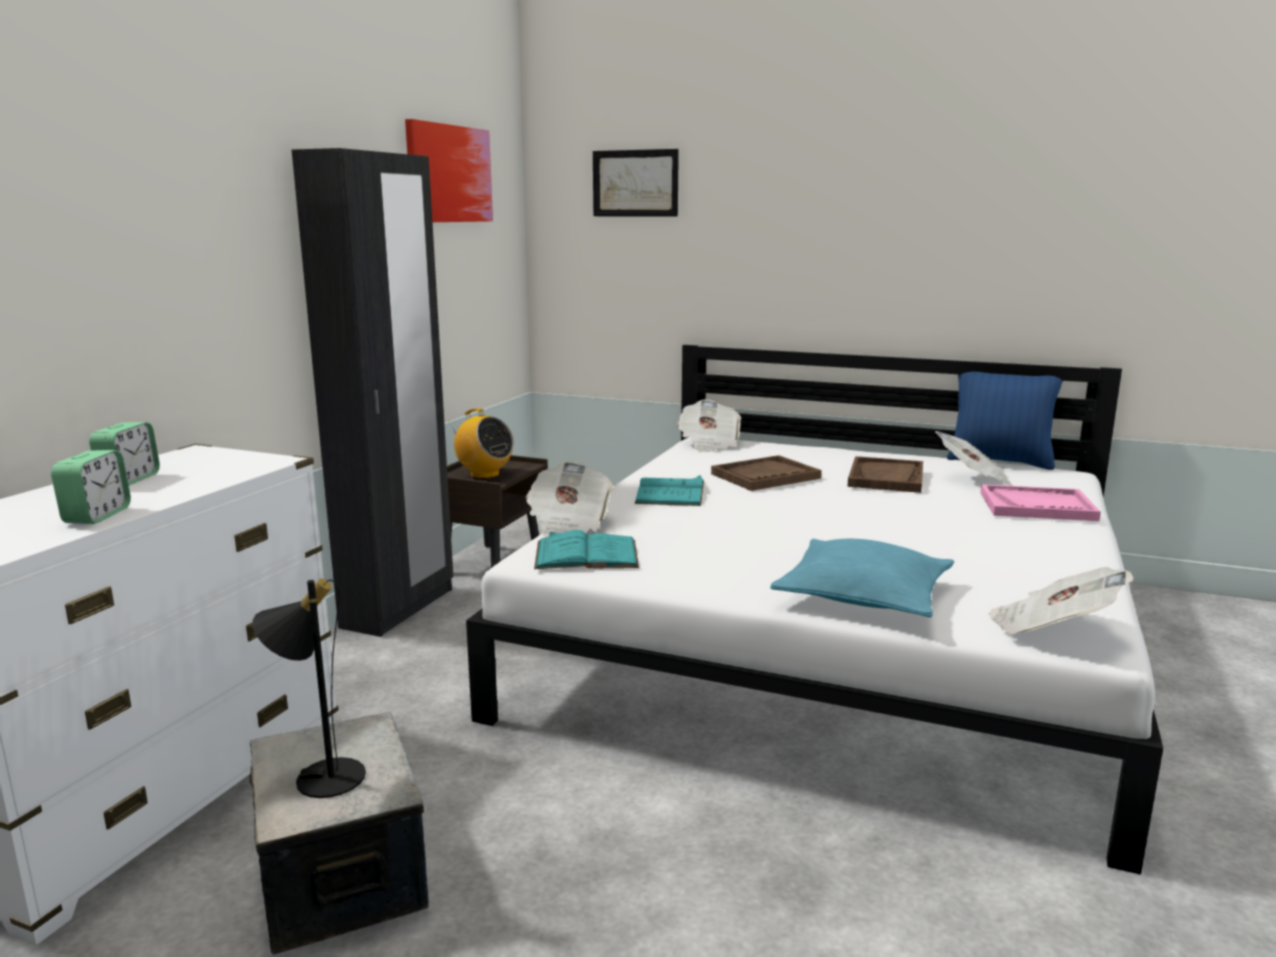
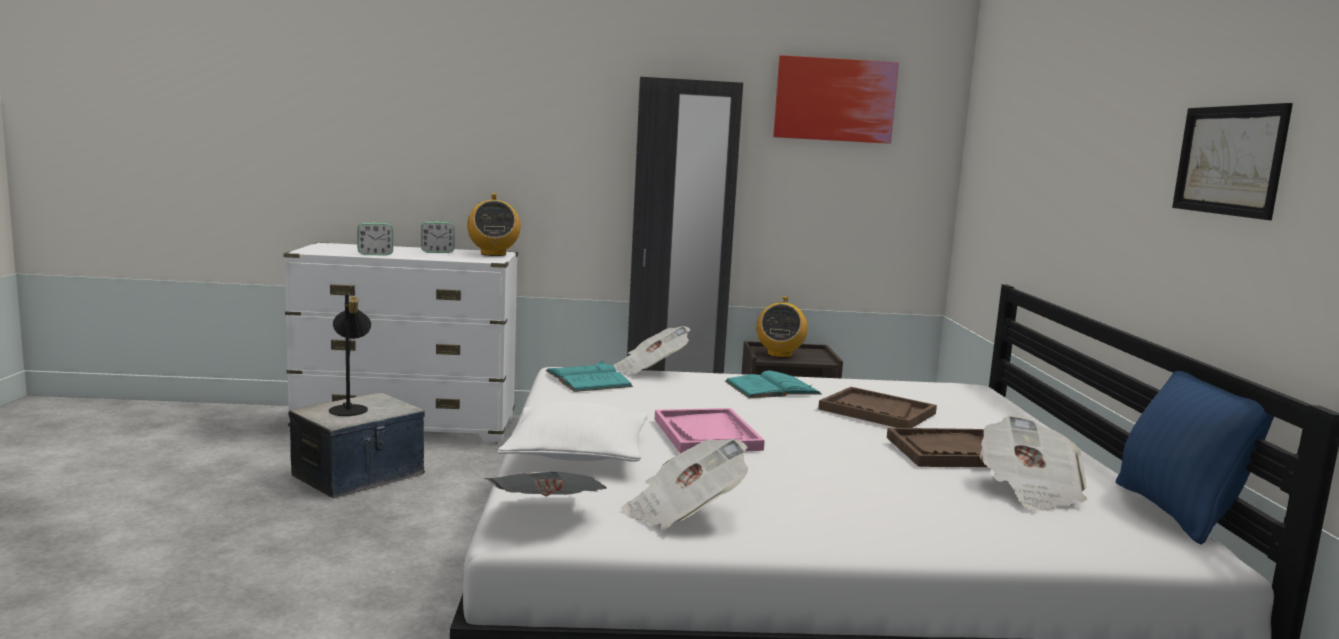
camera: 65 degrees right, 5 degrees down
picture [593,149,679,217] -> picture moved to [1172,103,1293,220]
newspaper [677,399,741,452] -> newspaper moved to [621,439,748,528]
turquoise pillow [770,539,954,617] -> white pillow [498,402,648,461]
pink tray [980,484,1101,521] -> pink tray moved to [655,408,765,454]
none -> radio [467,194,520,256]

